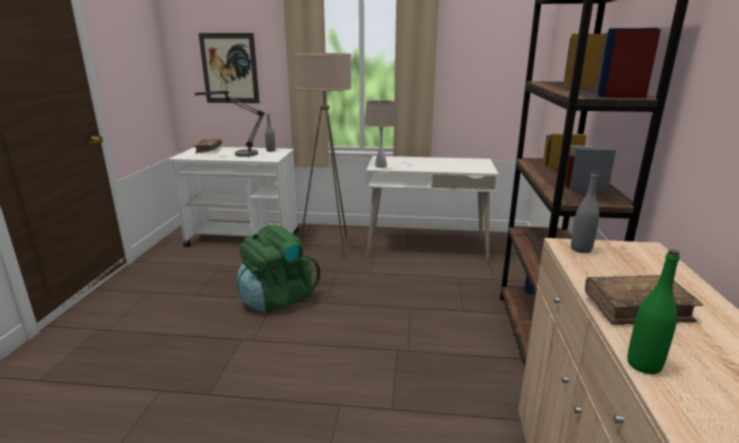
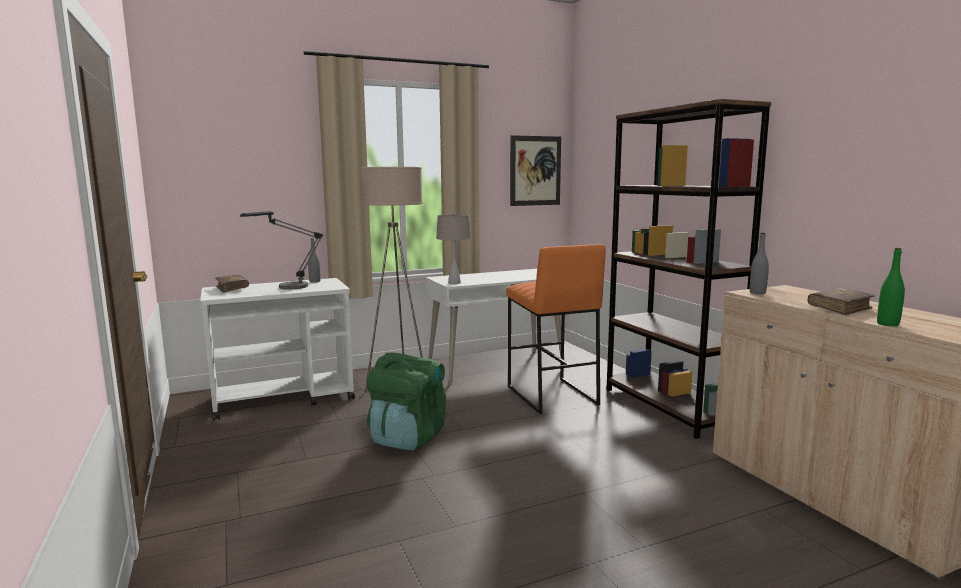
camera: 30 degrees left, 10 degrees down
picture [198,33,260,103] -> picture moved to [510,135,561,206]
none -> orange stool [506,244,606,414]

